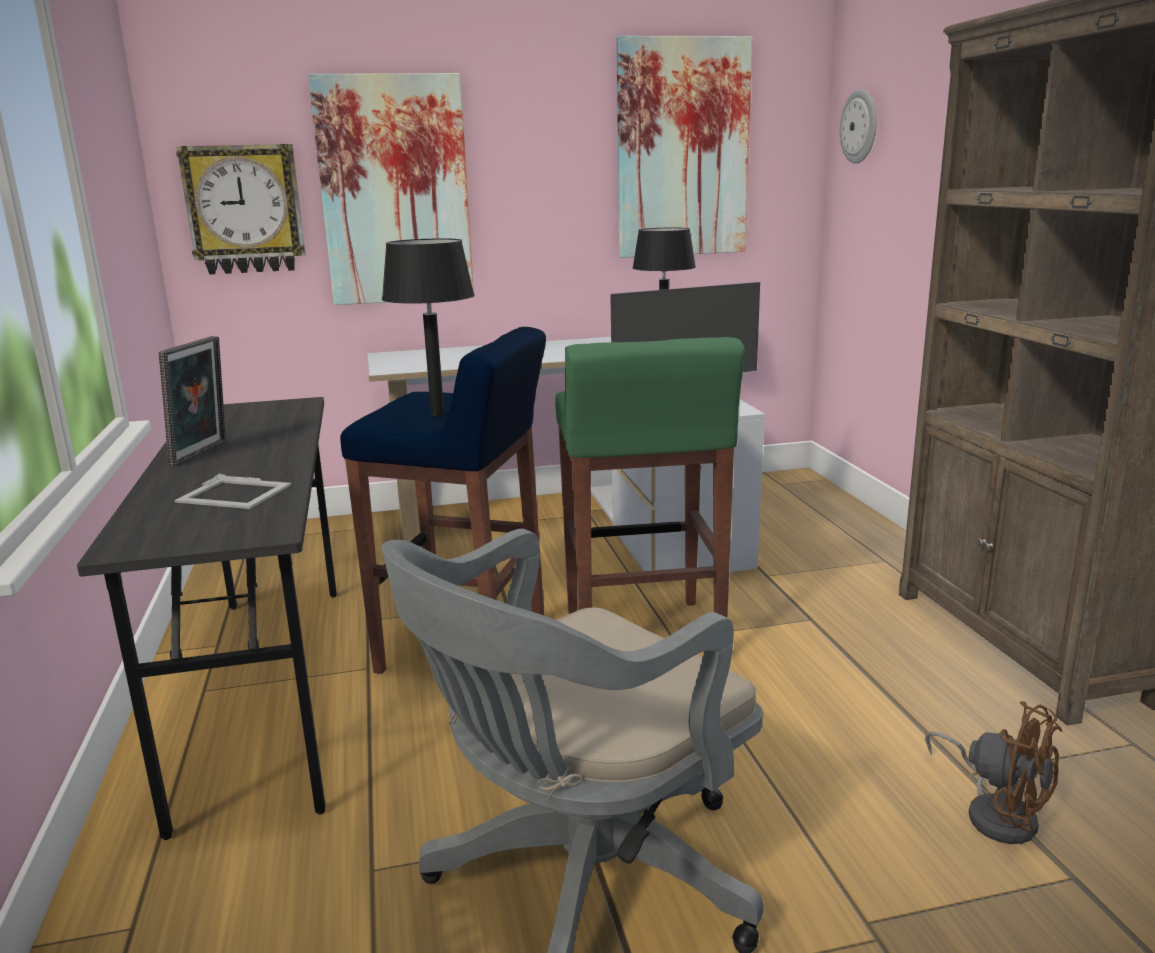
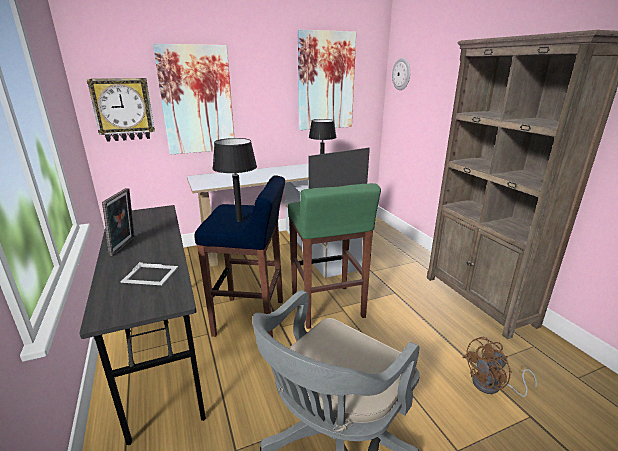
camera: 10 degrees left, 5 degrees up
brown fan [925,701,1062,844] -> brown fan turned 120 degrees clockwise [463,336,537,397]

